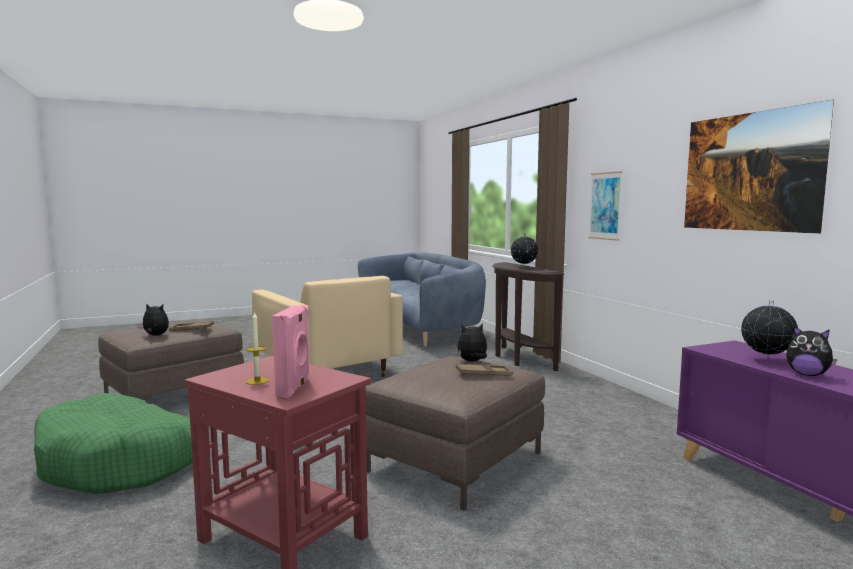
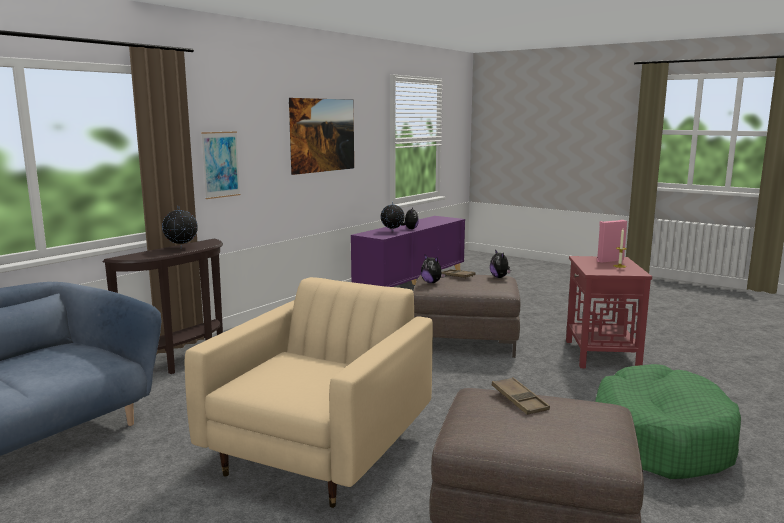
camera: 120 degrees left, 5 degrees up
plush toy [138,304,169,335] -> plush toy moved to [490,249,511,278]

